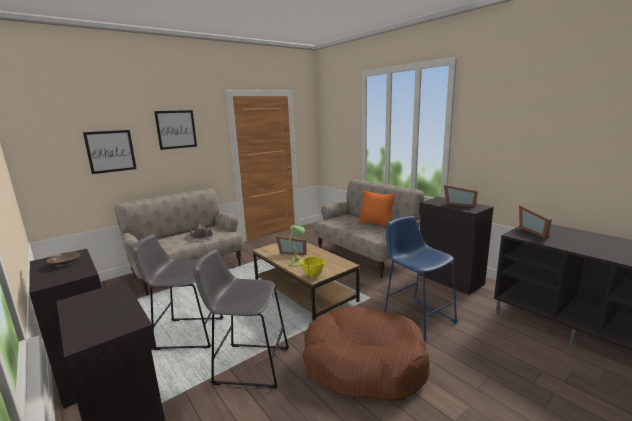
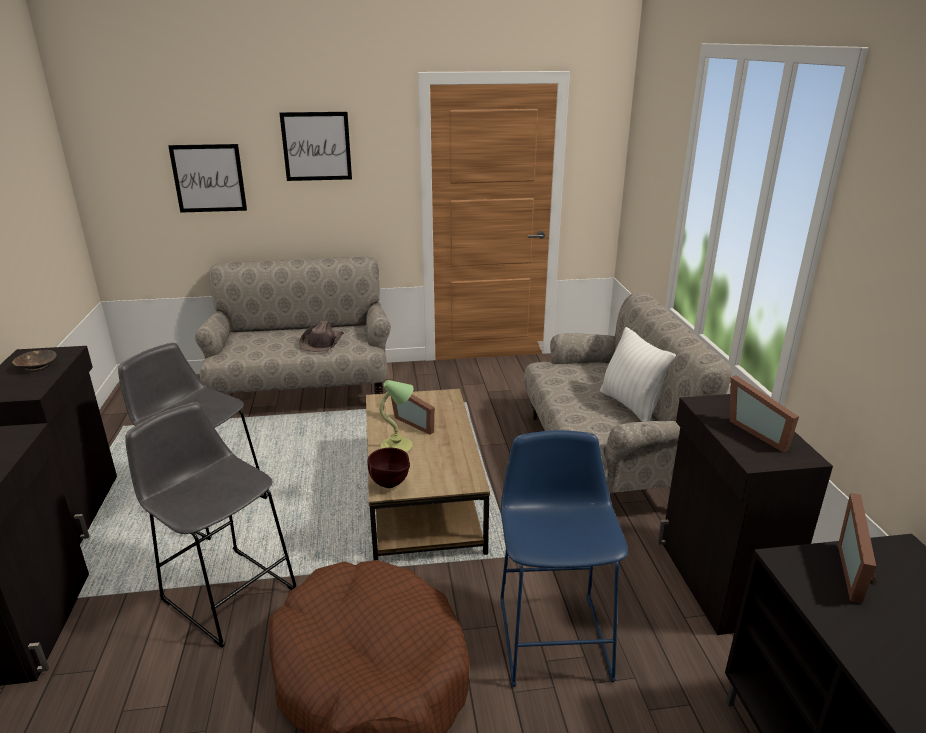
camera: 30 degrees right, 10 degrees up
yellow bowl [302,256,326,278] -> brown bowl [367,448,410,488]
orange pillow [358,191,395,227] -> white pillow [600,327,676,421]

